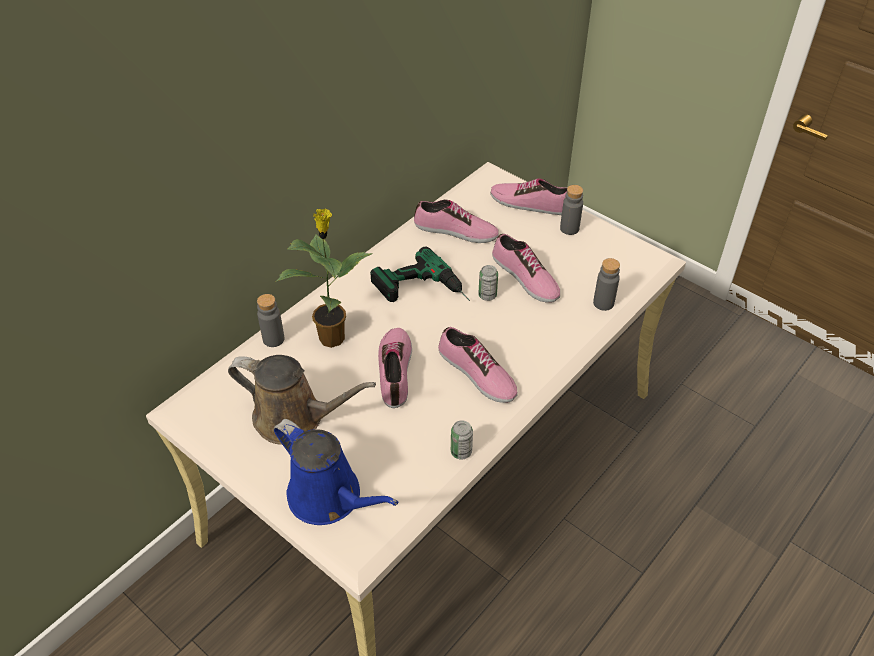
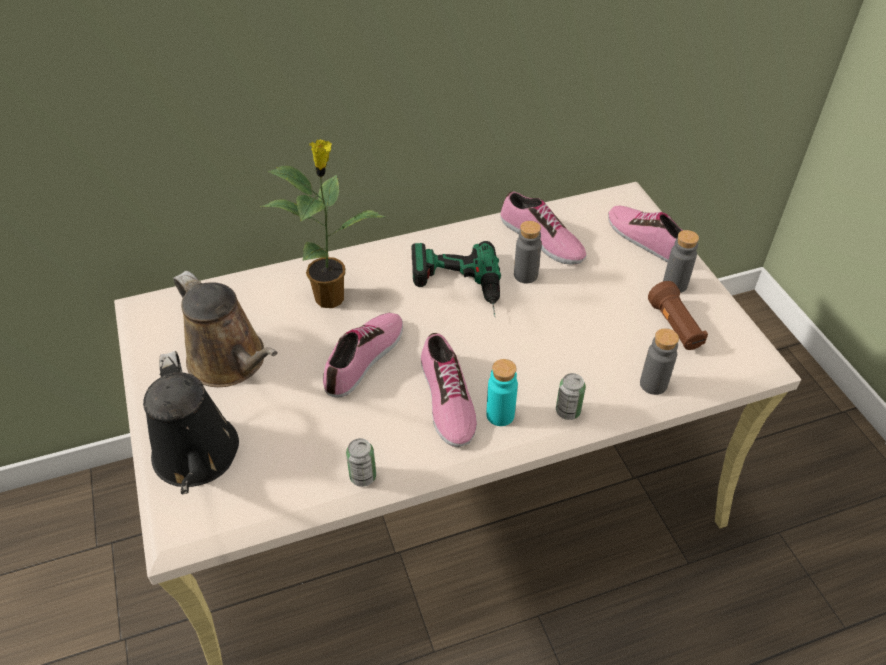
camera: 30 degrees right, 0 degrees up
grey bottle [257,294,284,347] -> grey bottle moved to [514,221,542,284]
blue watering can [274,419,398,525] -> black watering can [143,351,239,494]
can [478,265,498,301] -> can moved to [556,373,586,420]
shoe [492,234,560,303] -> none
none -> turquoise bottle [486,359,518,426]
none -> brown flashlight [648,281,708,350]

